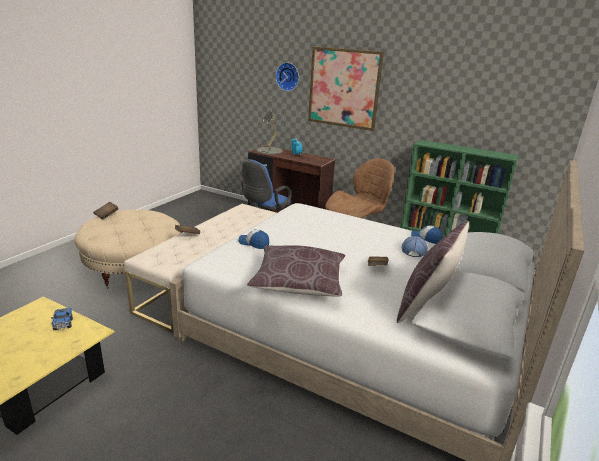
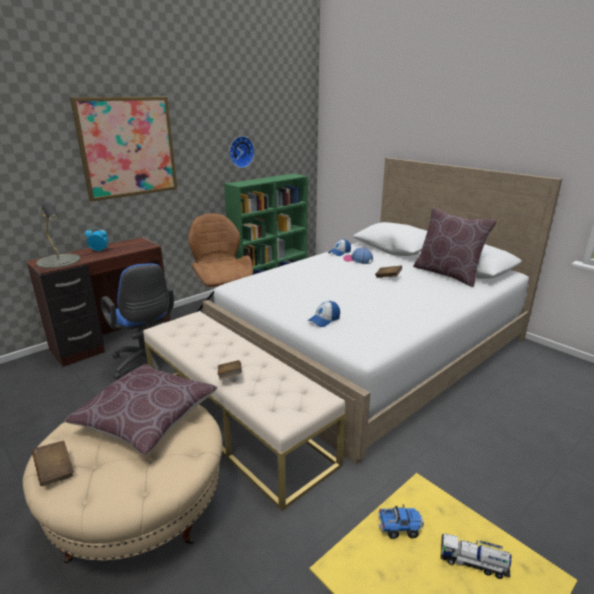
camera: 70 degrees left, 0 degrees up
brown pillow [247,245,346,297] -> brown pillow moved to [64,364,217,455]
wall clock [276,63,299,91] -> wall clock moved to [229,136,254,168]
none -> toy truck [441,533,512,579]

